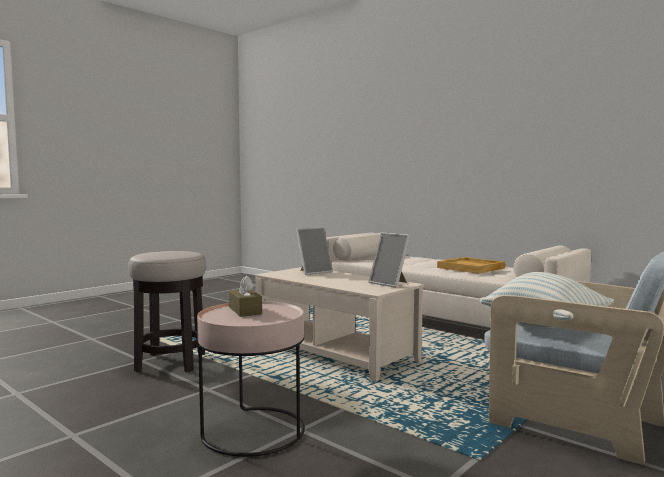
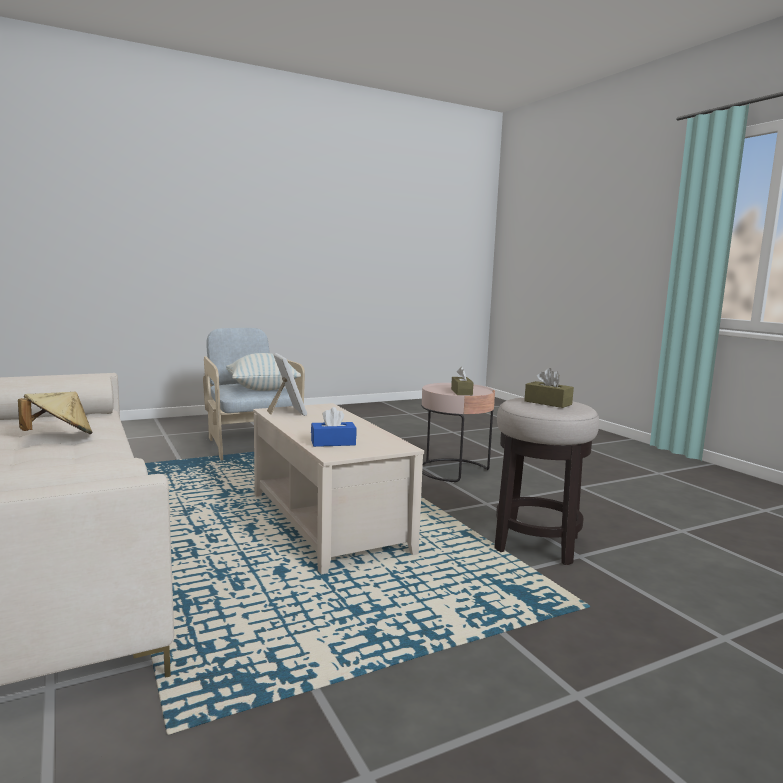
camera: 160 degrees left, 5 degrees up
picture frame [296,227,333,275] -> blue tissue box [311,407,356,447]
beige tray [437,257,505,274] -> beige hat [18,392,92,434]
none -> brown tissue box [524,368,574,408]

